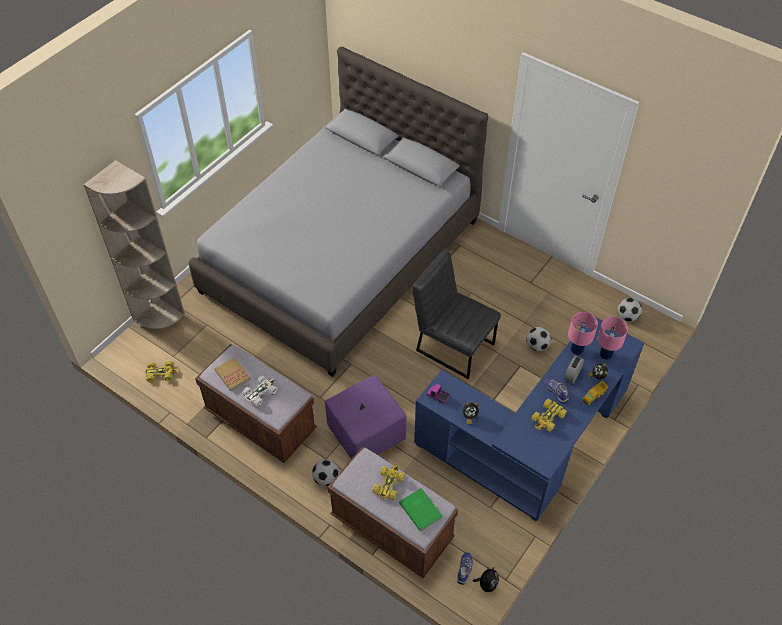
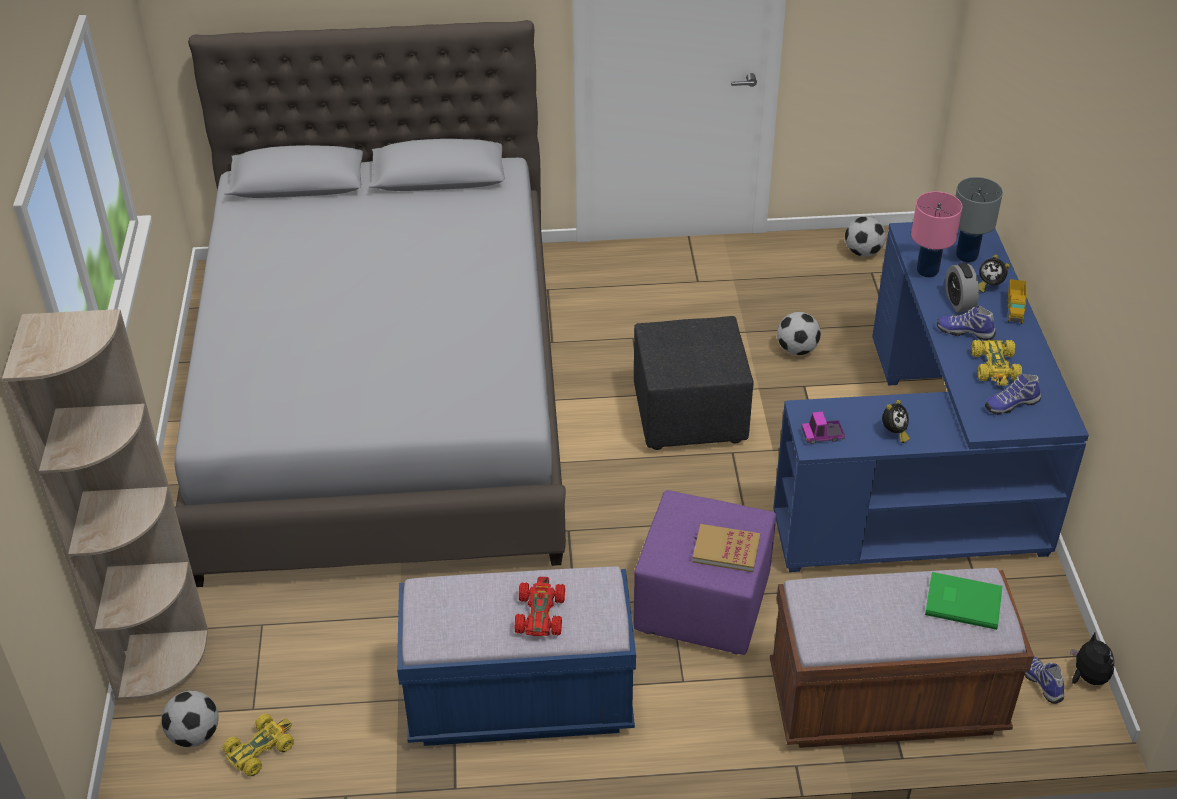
camera: 40 degrees left, 10 degrees down
brown bench [195,344,317,463] -> blue bench [397,566,636,746]
book [215,357,251,391] -> book moved to [692,524,760,572]
white toy car [242,376,277,406] -> red toy car [515,577,565,636]
football [312,459,339,487] -> football moved to [161,691,219,747]
yellow toy car [372,465,405,500] -> none
grey chair [413,249,501,379] -> black ottoman [634,316,754,450]
pink table lamp [598,317,628,360] -> grey table lamp [955,177,1003,262]
none -> shoe [985,373,1041,415]

